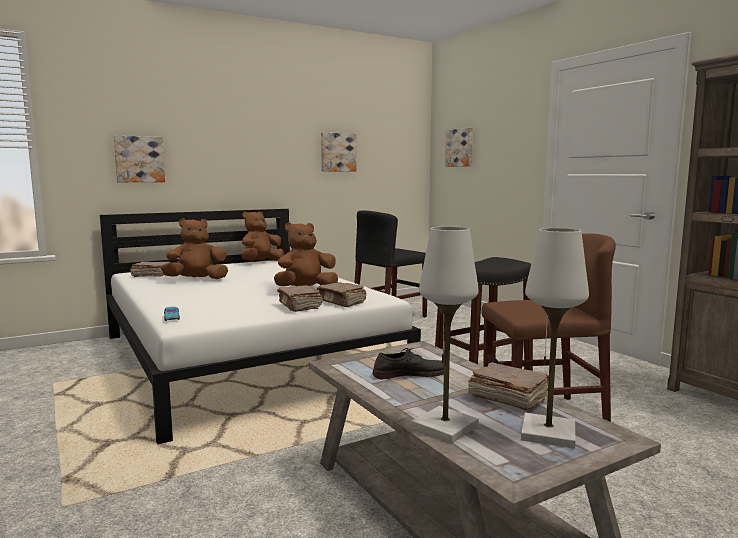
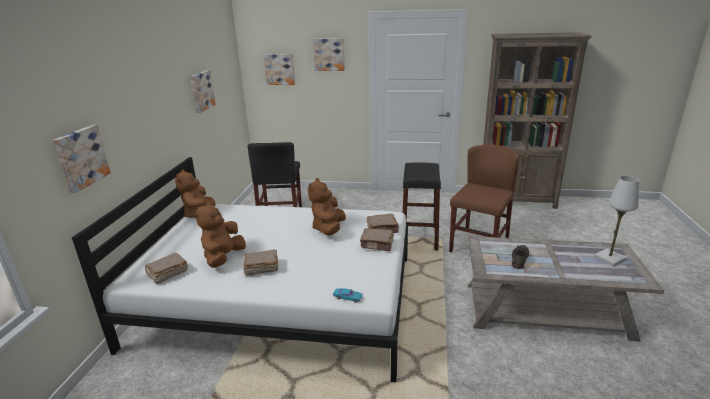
camera: 50 degrees left, 15 degrees up
white table lamp [412,227,479,443] -> none
brown book [468,362,549,410] -> brown book moved to [243,249,278,276]
none -> picture [313,38,345,71]

